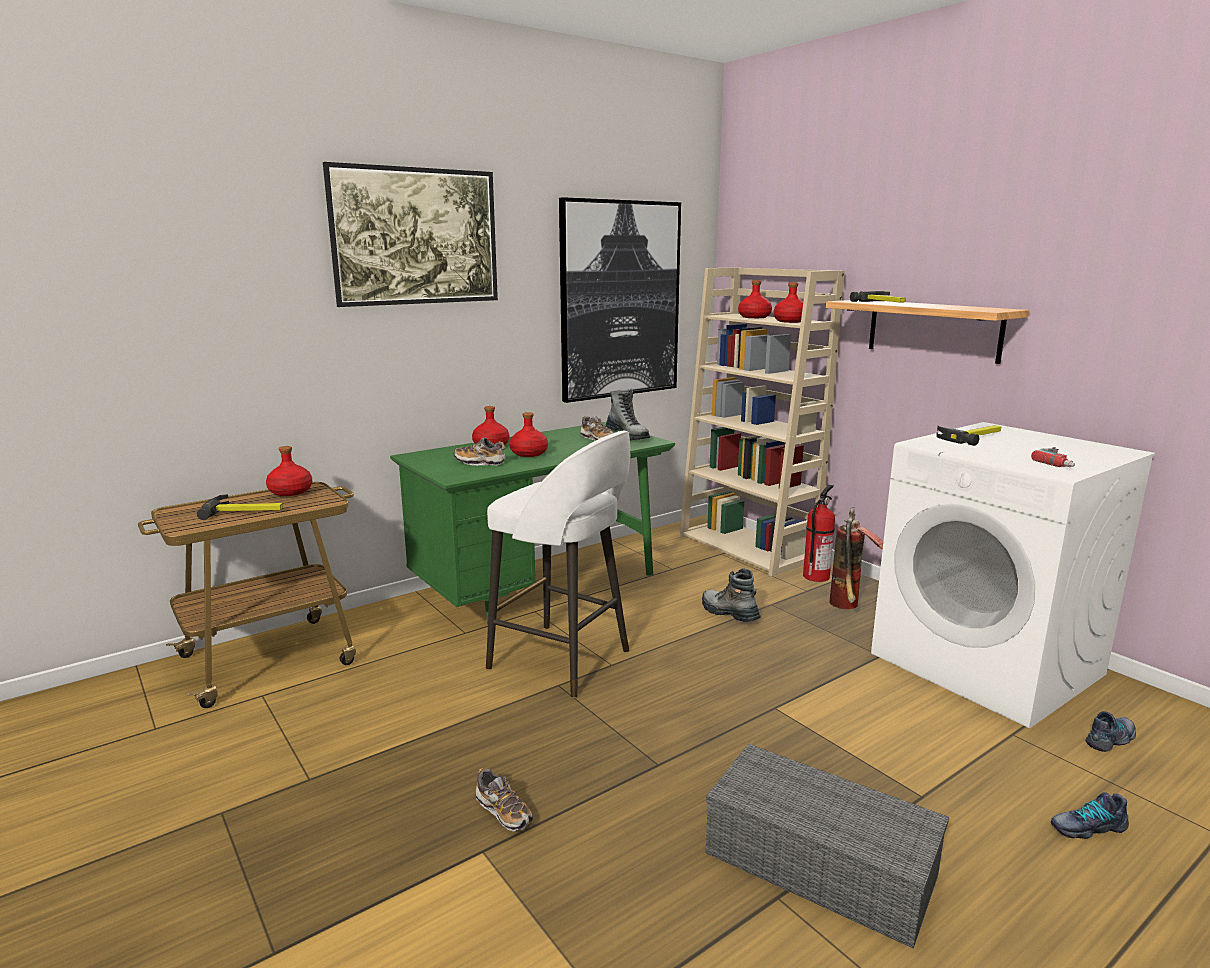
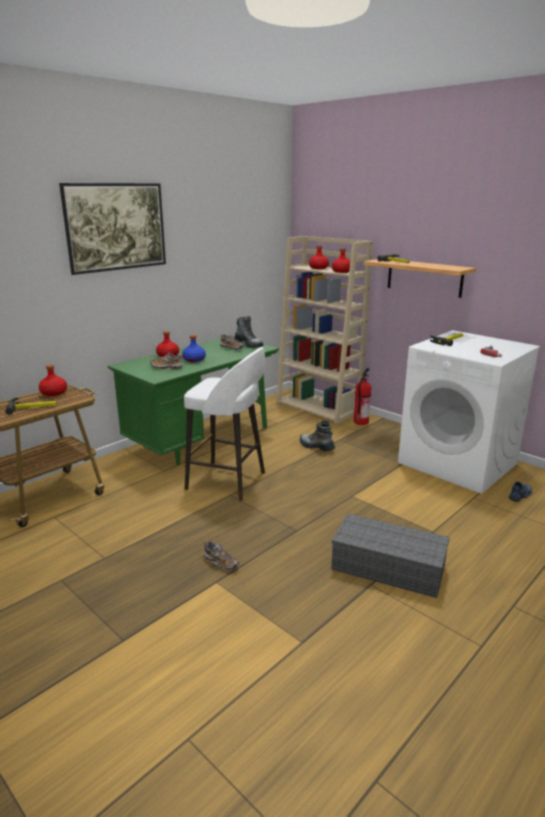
camera: 10 degrees left, 5 degrees up
red bottle [509,412,548,457] -> blue bottle [182,335,206,362]
picture [559,197,681,403] -> none
fire extinguisher [829,507,883,609] -> none
shoe [1051,792,1129,839] -> none

